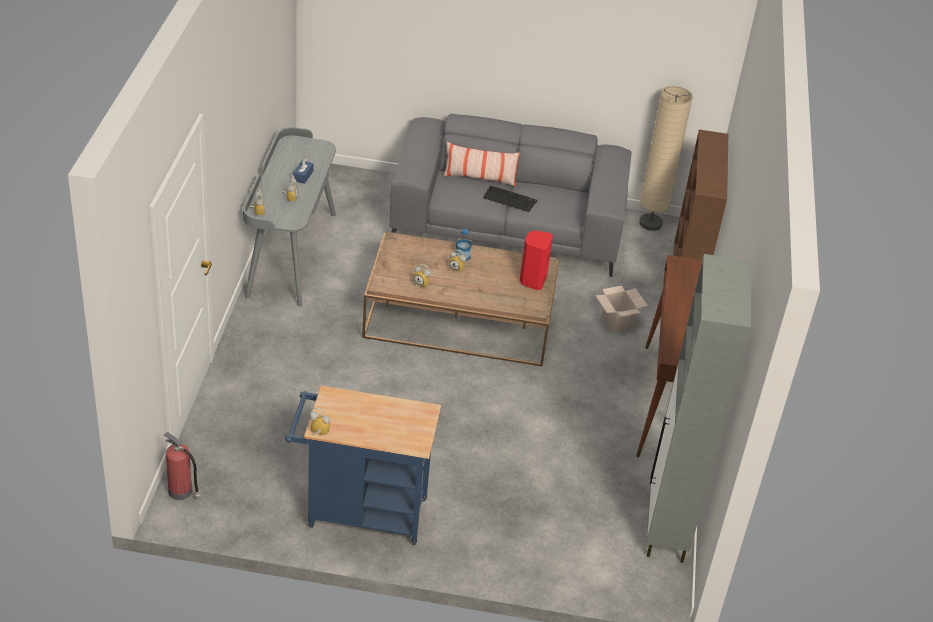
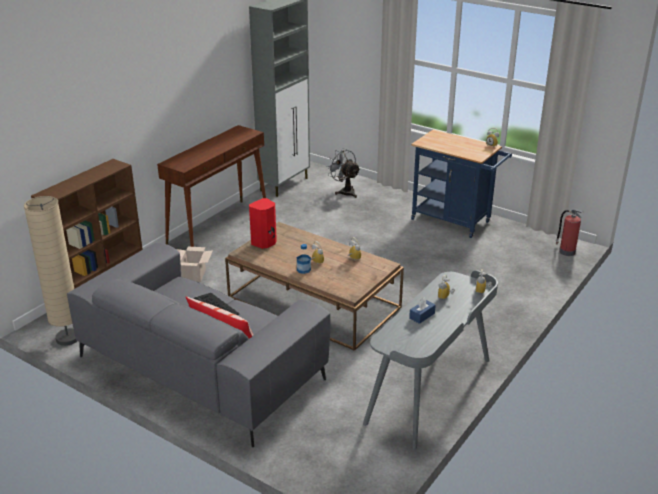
camera: 150 degrees left, 10 degrees down
none -> grey fan [326,148,360,198]

